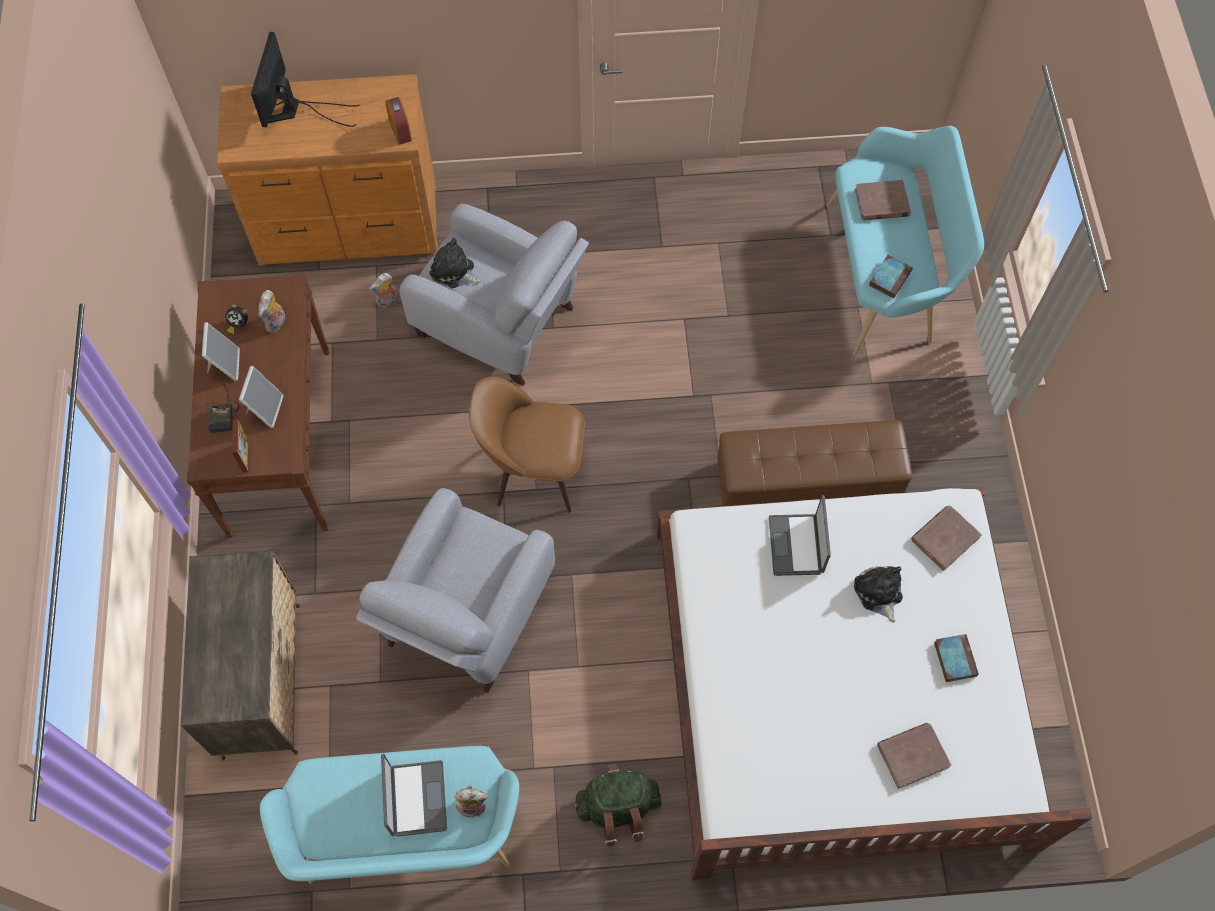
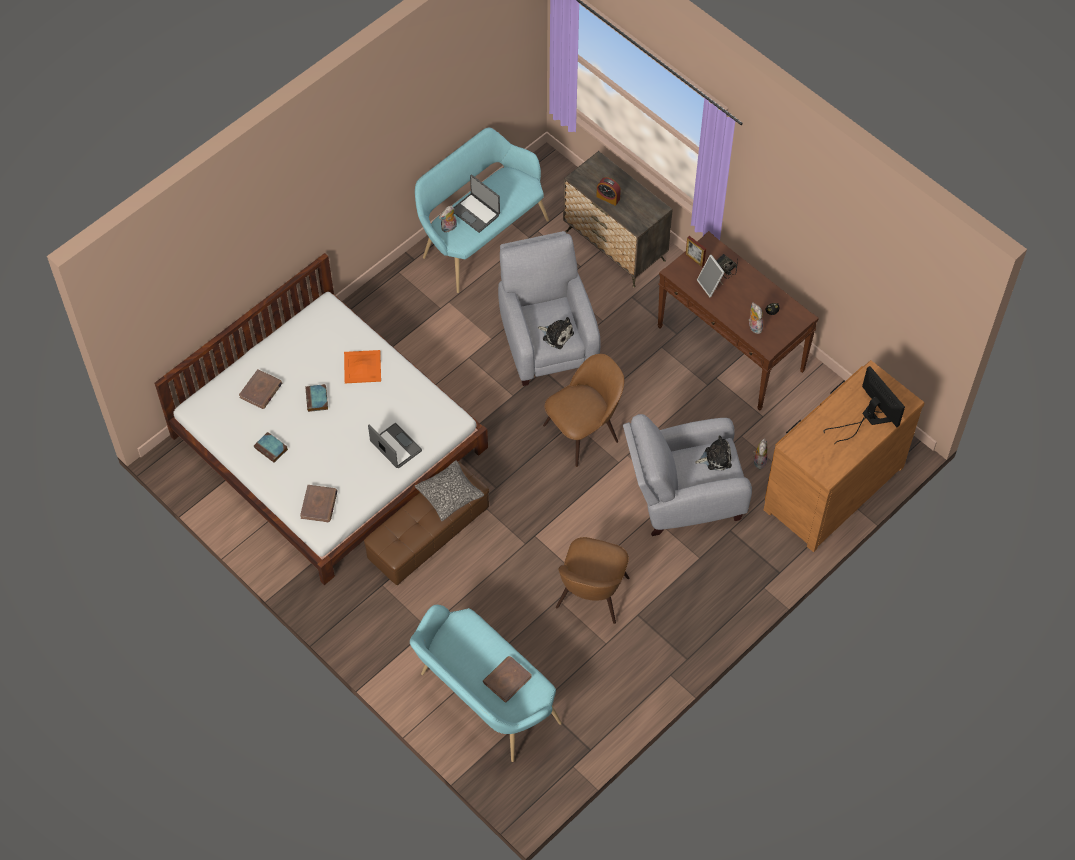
camera: 140 degrees right, 5 degrees down
picture frame [202,322,240,381] -> none
alarm clock [385,97,412,145] -> alarm clock moved to [596,177,621,206]
green backpack [573,764,662,846] -> none
plush toy [854,566,903,623] -> plush toy moved to [538,317,574,349]
book [869,255,913,298] -> book moved to [305,384,328,412]
none -> orange tray [344,350,381,383]
none -> pillow [415,460,484,521]
none -> brown chair [556,537,629,624]

